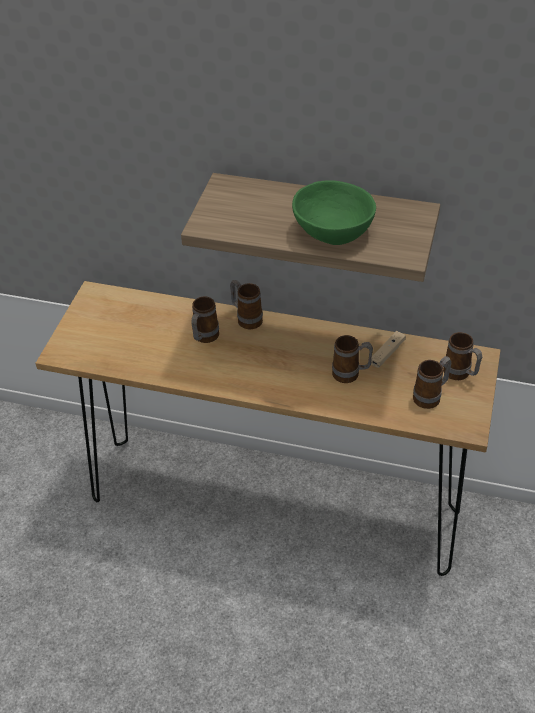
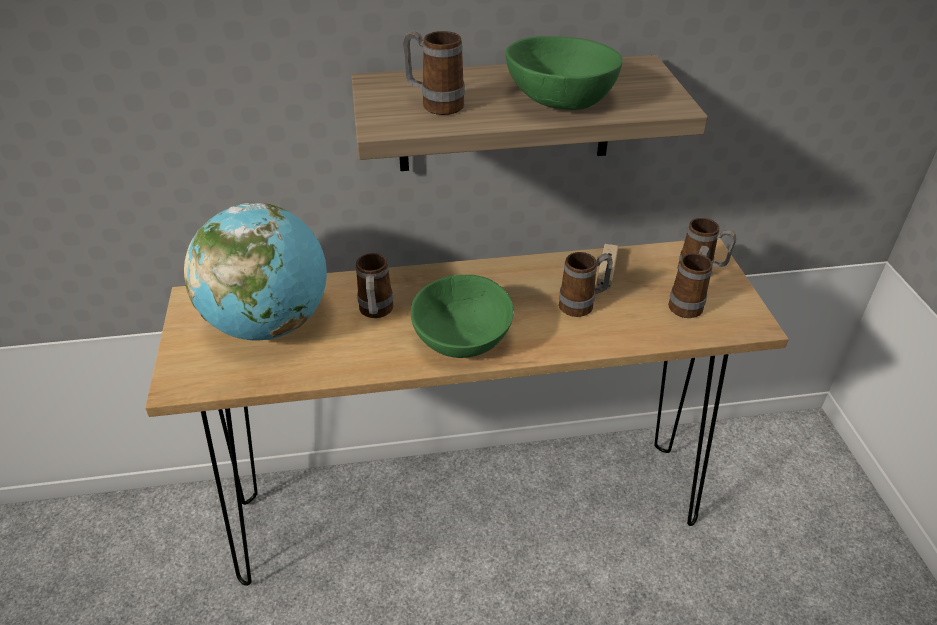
camera: 25 degrees left, 5 degrees down
mug [230,280,263,329] -> mug moved to [403,31,465,115]
none -> globe [184,203,327,341]
none -> green bowl [411,275,514,358]

